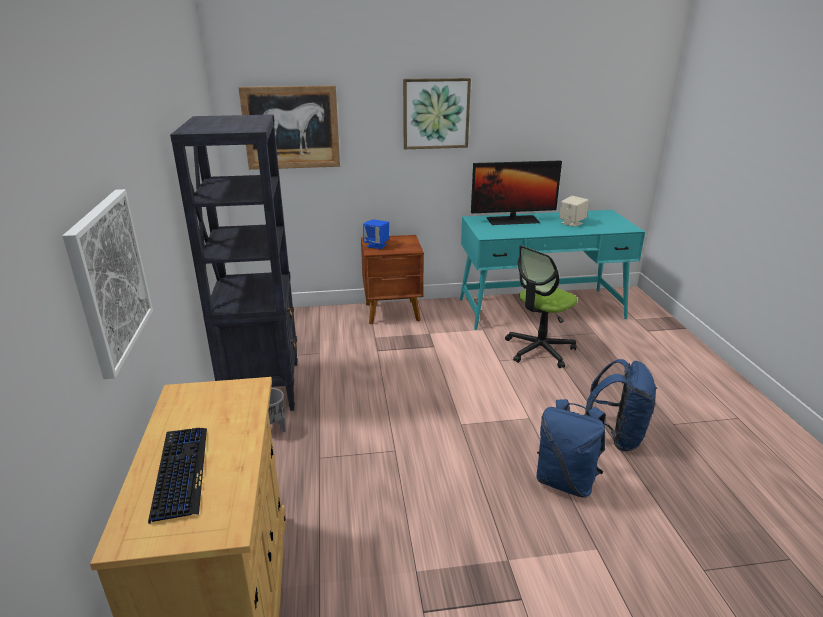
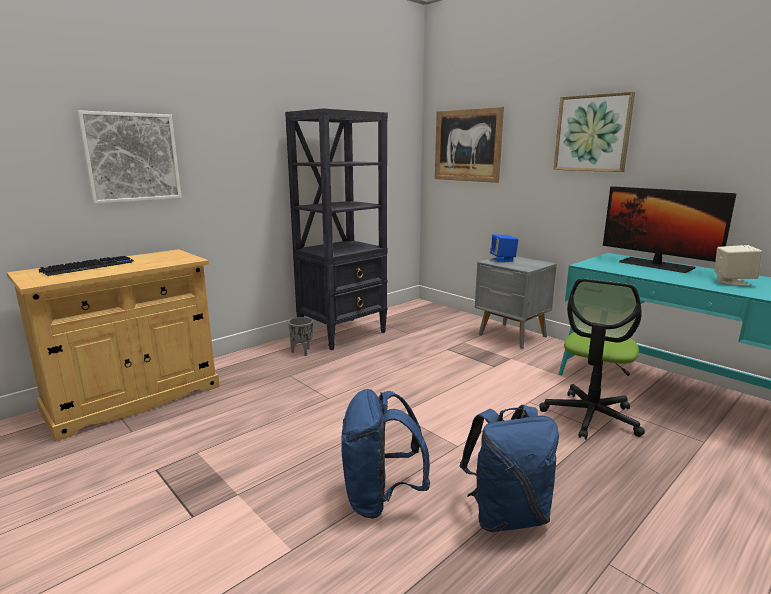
camera: 55 degrees right, 10 degrees down
brown nightstand [361,235,424,324] -> grey nightstand [475,256,557,349]
office chair [505,245,577,368] -> office chair turned 75 degrees counterclockwise [539,278,645,439]

